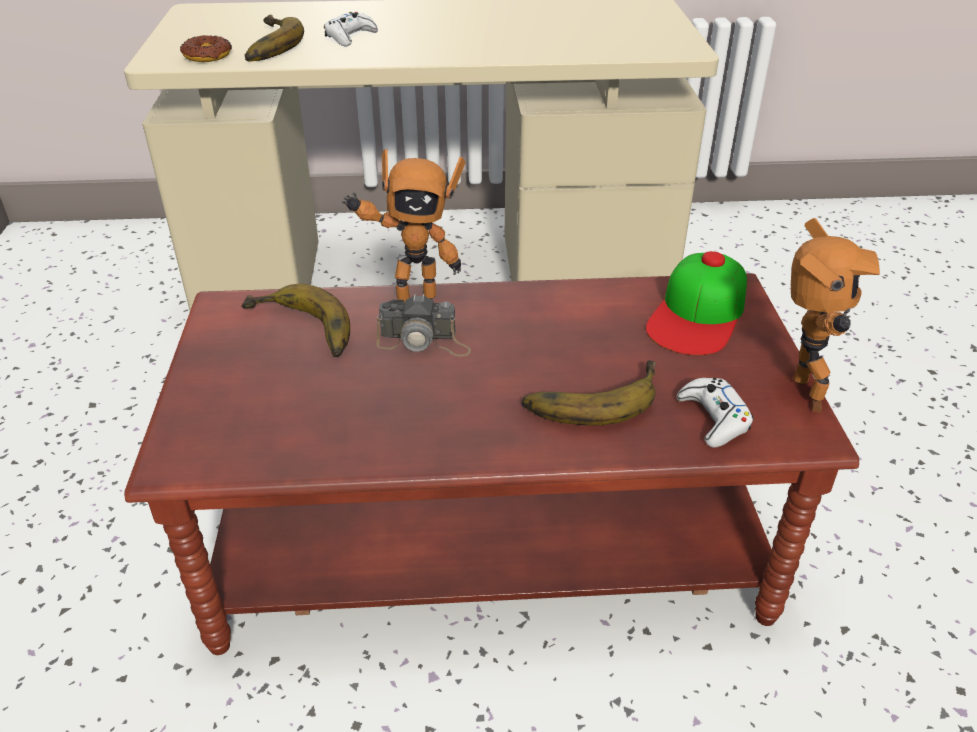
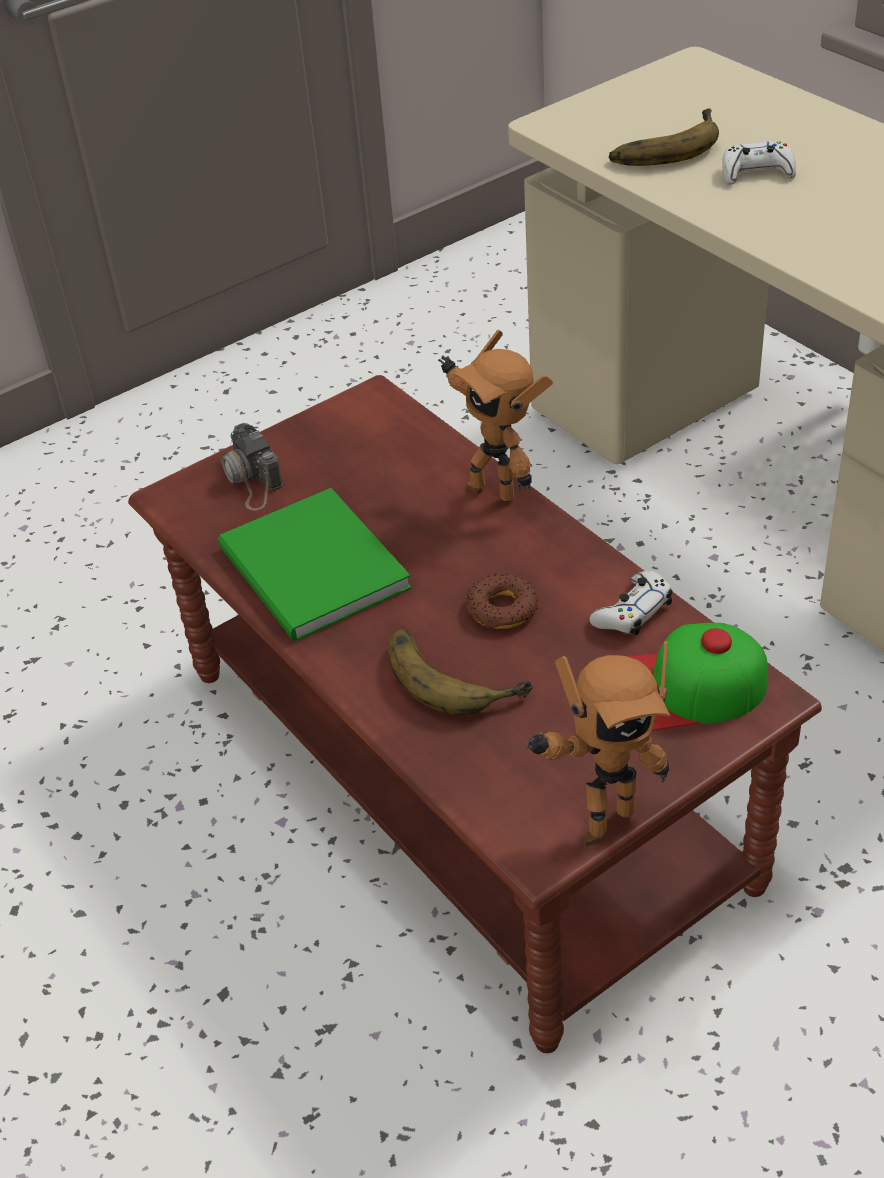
camera: 60 degrees right, 5 degrees up
donut [180,35,232,62] -> donut moved to [465,574,538,629]
banana [241,284,350,357] -> none
camera [376,294,471,357] -> camera moved to [221,423,283,511]
white game controller [677,378,753,448] -> white game controller moved to [590,571,673,636]
none -> green book [218,488,412,641]

